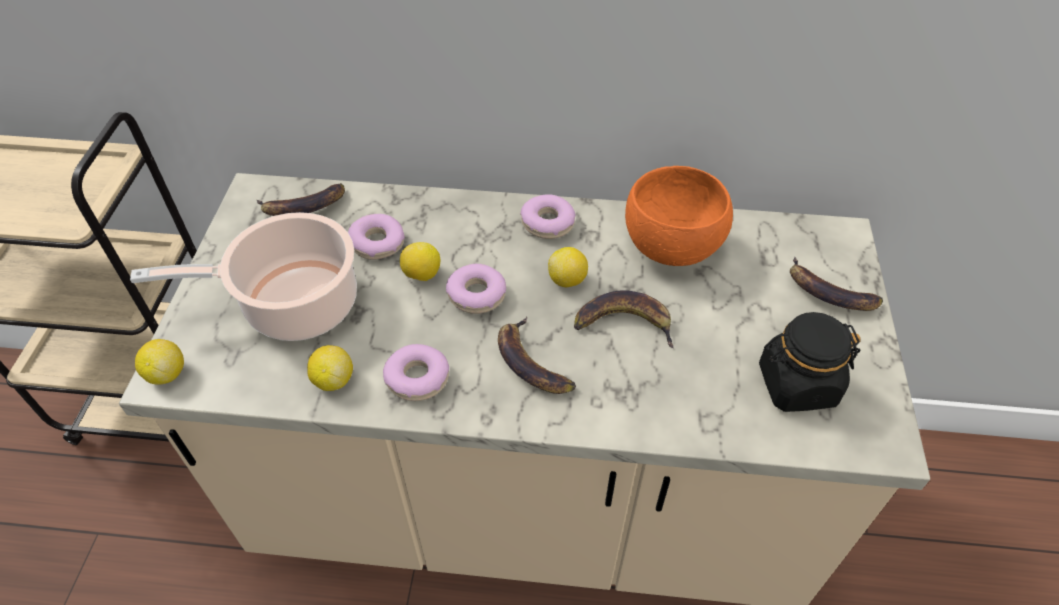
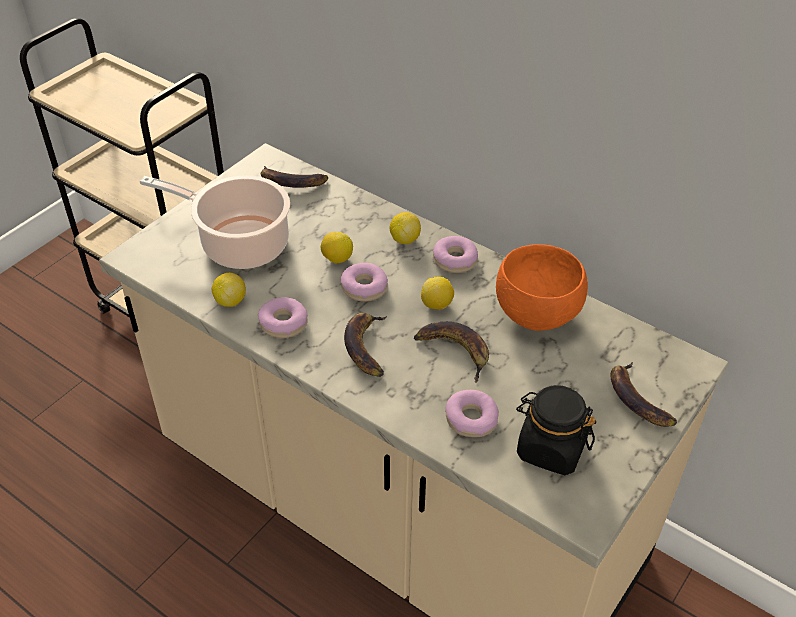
camera: 30 degrees right, 5 degrees down
lemon [135,339,184,385] -> lemon moved to [390,212,421,244]
donut [348,214,405,260] -> donut moved to [445,390,499,437]

